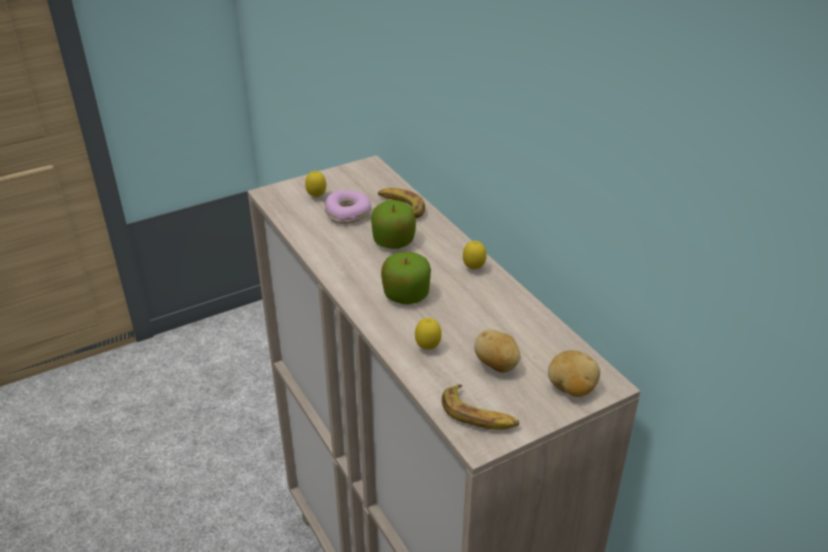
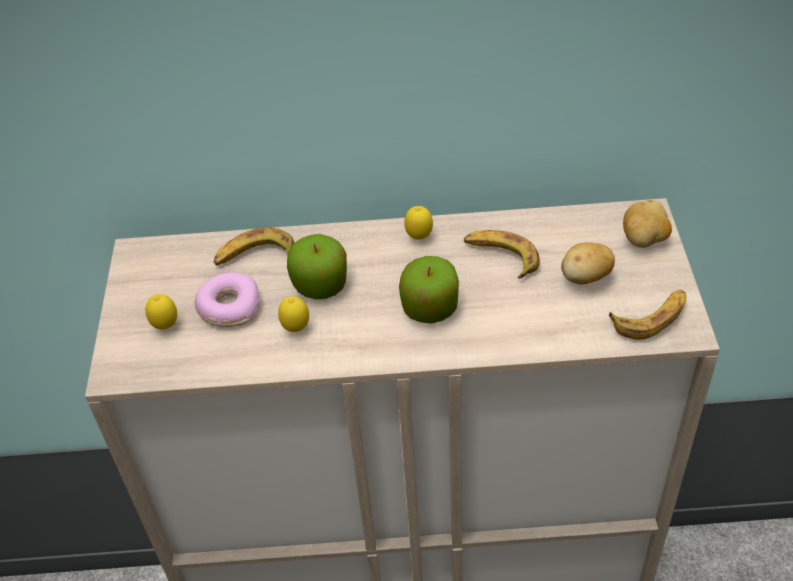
camera: 60 degrees left, 10 degrees up
lemon [415,318,442,350] -> lemon moved to [278,296,309,332]
none -> banana [464,230,540,279]

